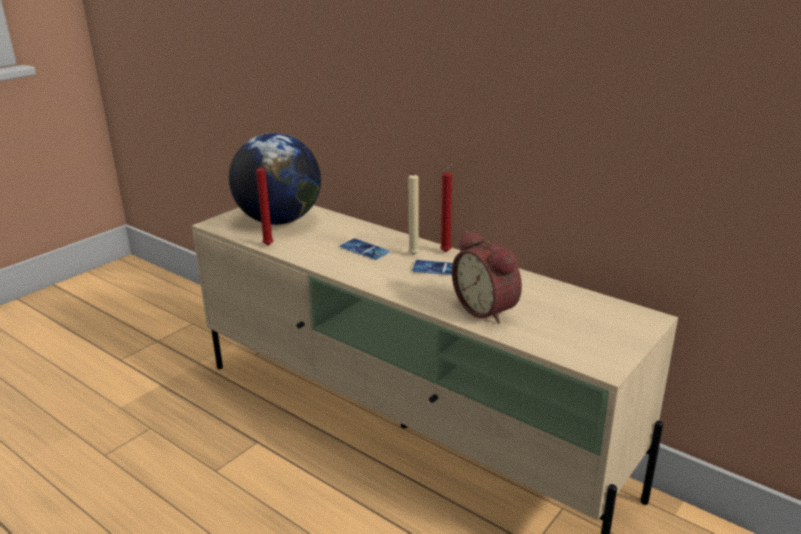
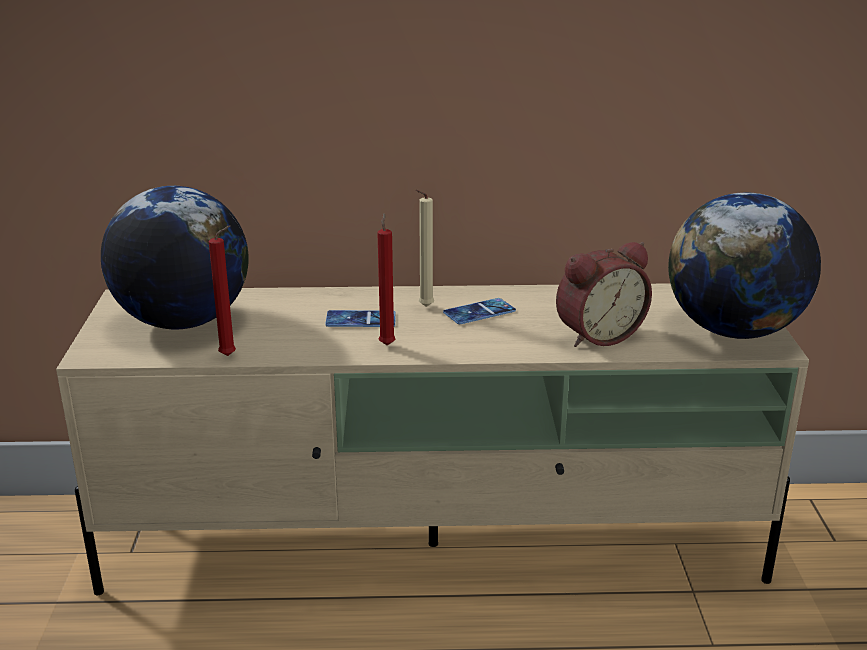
camera: 40 degrees left, 0 degrees up
red candle [440,162,453,252] -> red candle moved to [377,213,395,346]
alarm clock [452,230,522,324] -> alarm clock turned 45 degrees counterclockwise [556,242,652,347]
none -> globe [668,192,821,339]

